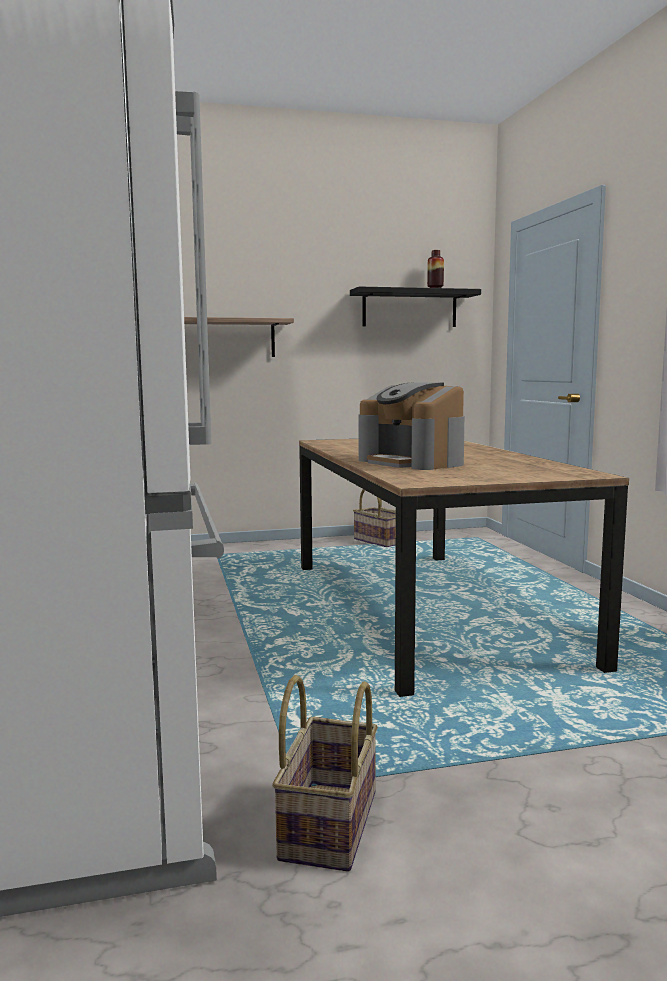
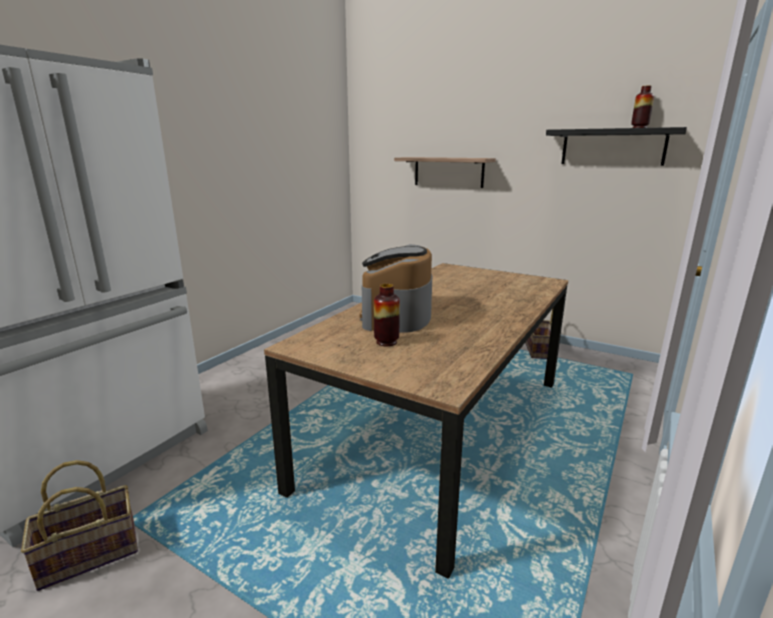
camera: 45 degrees right, 10 degrees up
none -> vase [374,284,400,346]

